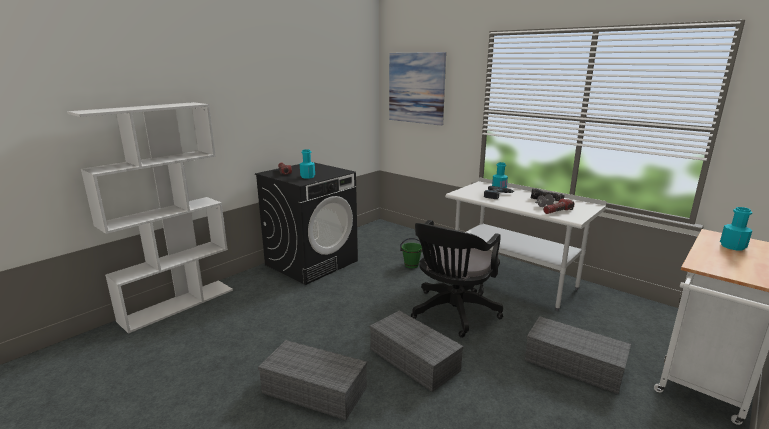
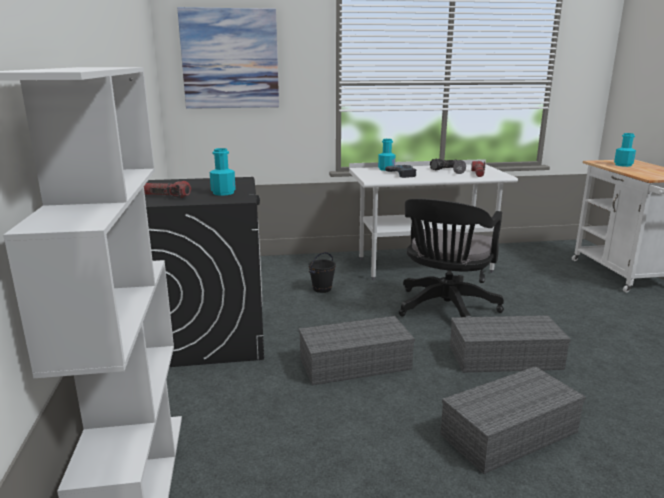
camera: 50 degrees left, 0 degrees up
green bucket [400,238,423,268] -> black bucket [308,252,336,293]
black office chair [411,220,503,338] -> black office chair turned 45 degrees clockwise [399,199,504,317]
grey storage box [525,316,631,394] -> grey storage box moved to [299,316,415,386]

